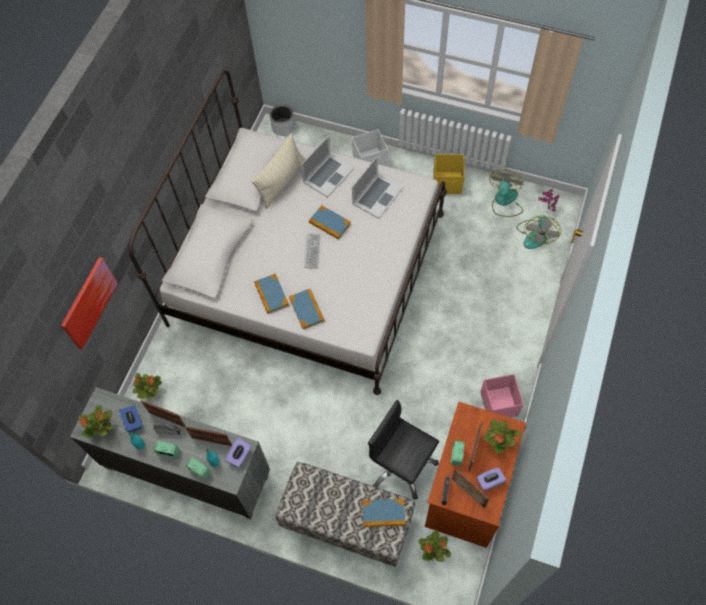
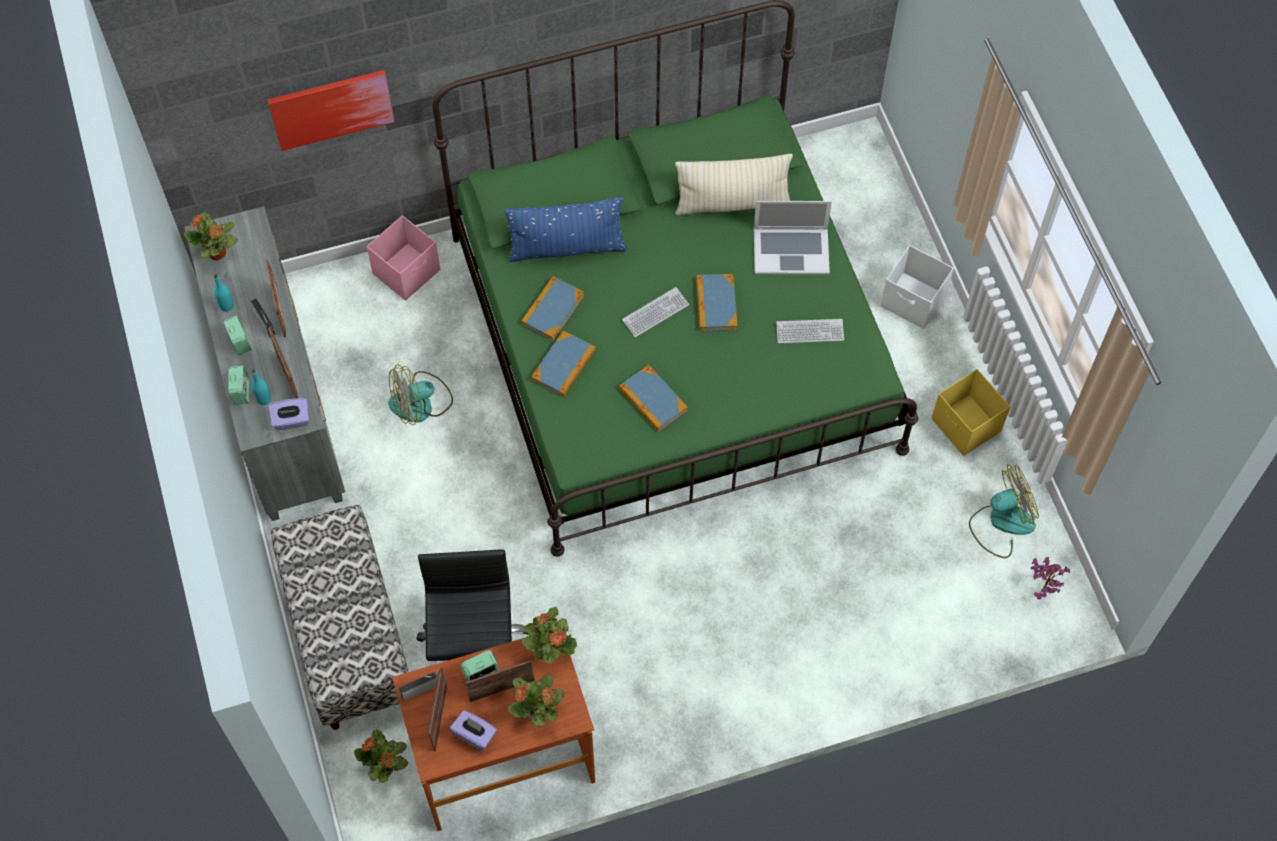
camera: 50 degrees right, 0 degrees up
blue tissue box [119,405,142,433] -> none
white bed [128,70,447,395] -> green bed [433,0,918,557]
potted plant [133,373,162,399] -> potted plant moved to [521,607,577,663]
grey planter [270,105,295,136] -> none
laptop [352,156,403,219] -> keyboard [776,319,844,343]
book [363,499,405,527] -> book moved to [619,365,688,432]
pink storage box [480,374,524,418] -> pink storage box moved to [367,215,440,301]
fan [516,216,561,249] -> fan moved to [388,364,453,425]
none -> blue pillow [504,197,627,262]

